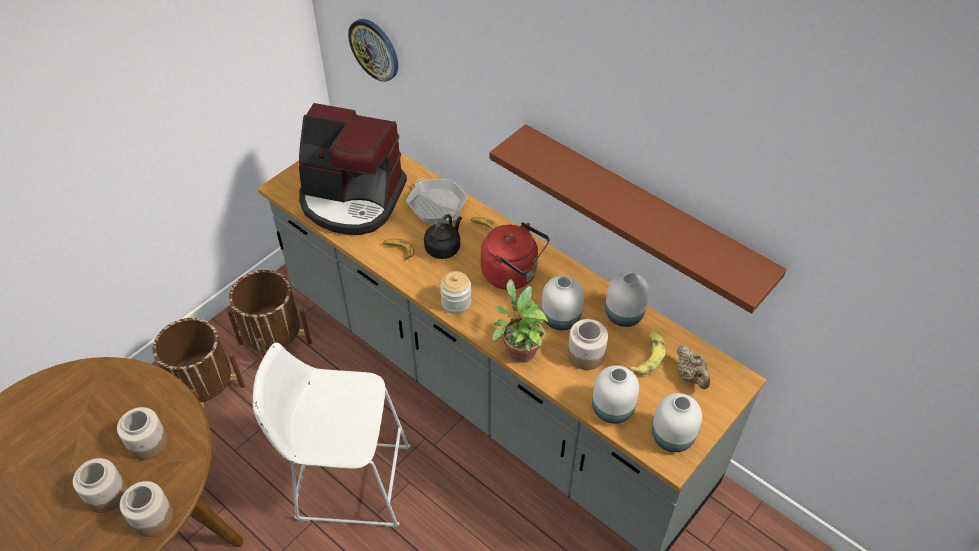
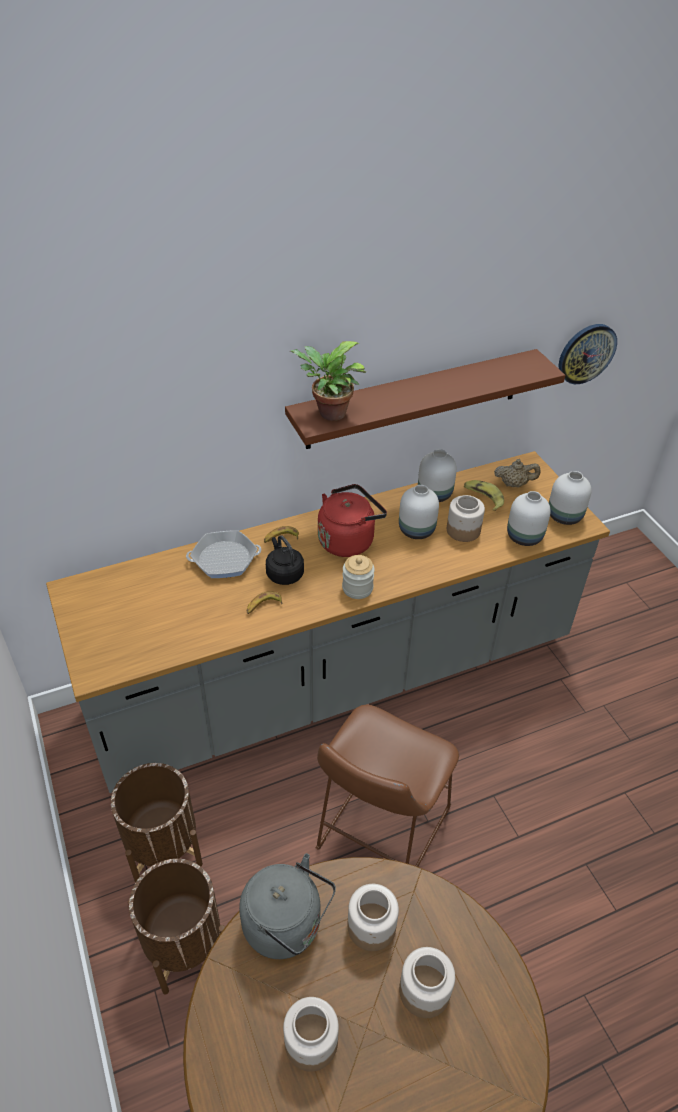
camera: 65 degrees left, 5 degrees down
jar [120,481,173,537] -> jar moved to [283,997,339,1072]
white stool [253,343,411,527] -> brown stool [316,705,459,867]
coffee machine [299,103,407,235] -> none
wall clock [348,19,398,82] -> wall clock moved to [559,324,617,384]
potted plant [492,279,548,363] -> potted plant moved to [290,341,366,421]
none -> grey kettle [239,853,336,959]

